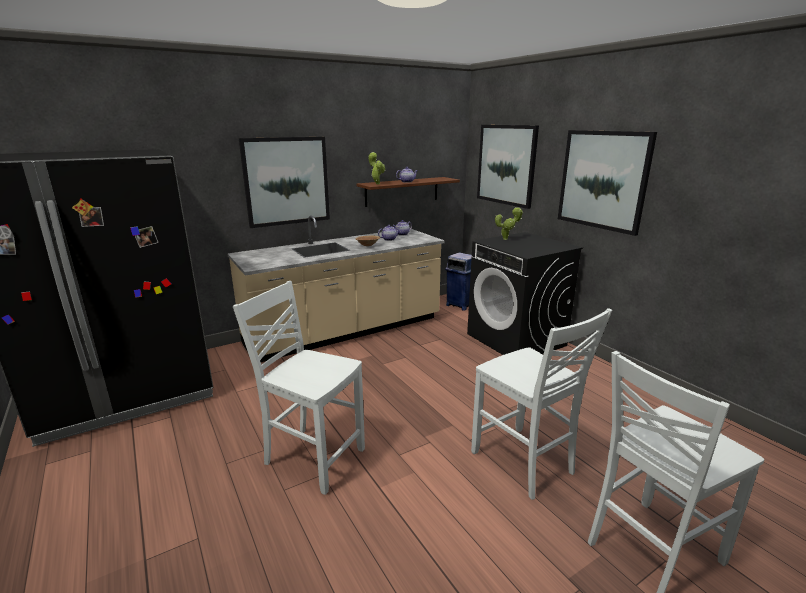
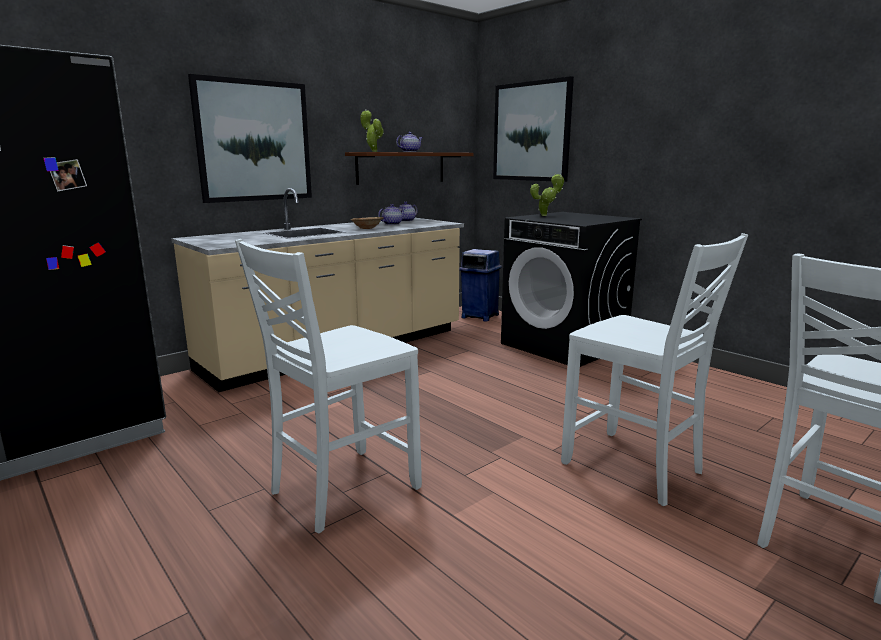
camera: 10 degrees left, 5 degrees down
white chair [233,281,365,495] -> white chair turned 60 degrees counterclockwise [235,239,422,533]
picture [558,130,657,236] -> none

